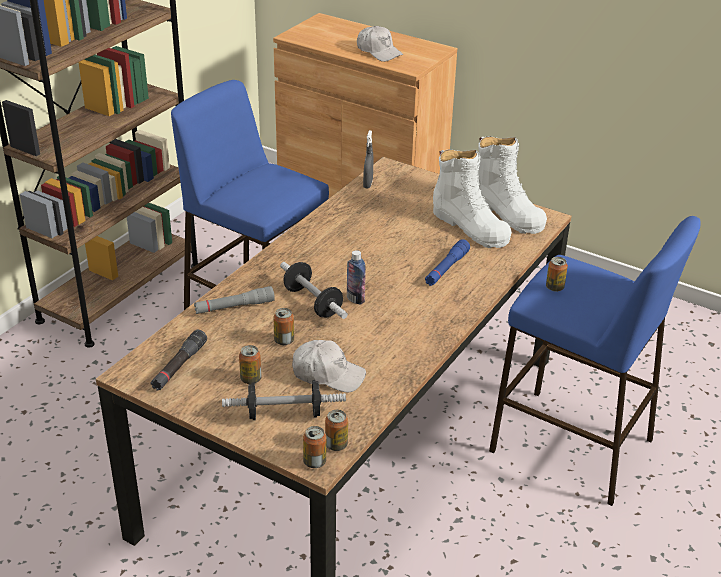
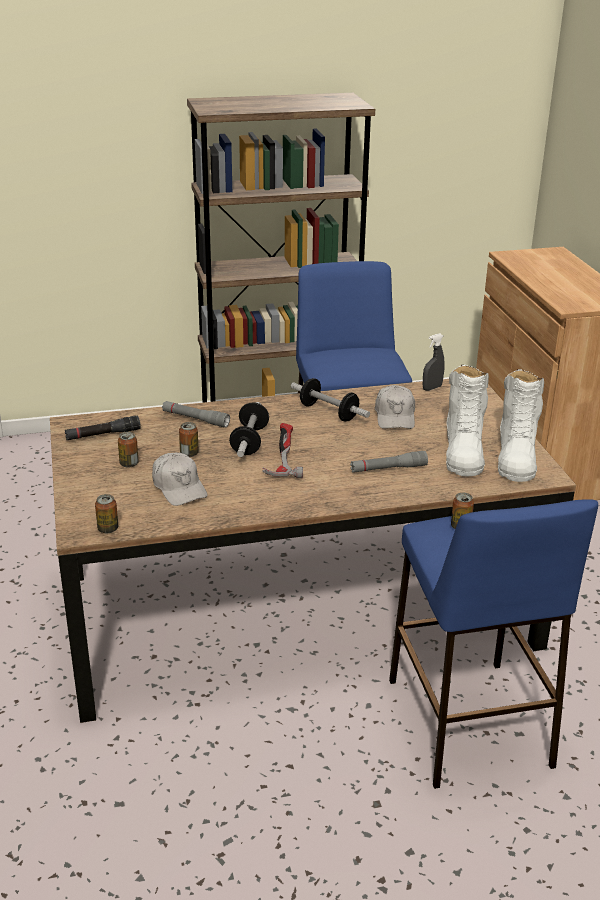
camera: 45 degrees right, 5 degrees down
dumbbell [222,380,346,420] -> dumbbell moved to [291,378,370,422]
can [303,426,327,468] -> none
bottle [347,250,366,304] -> hammer [262,423,303,478]
white cap [357,26,404,62] -> white cap moved to [375,385,415,429]
blue flashlight [425,239,470,286] -> grey flashlight [350,451,428,473]

